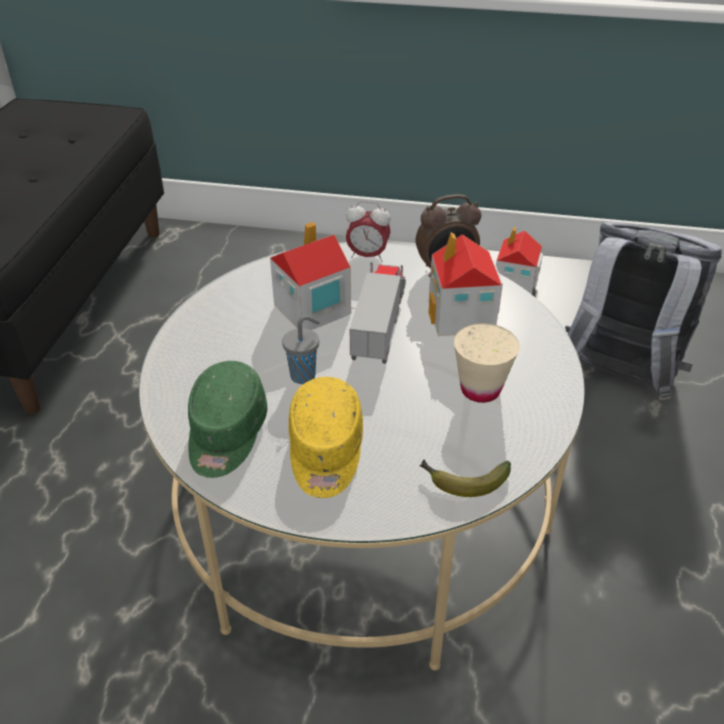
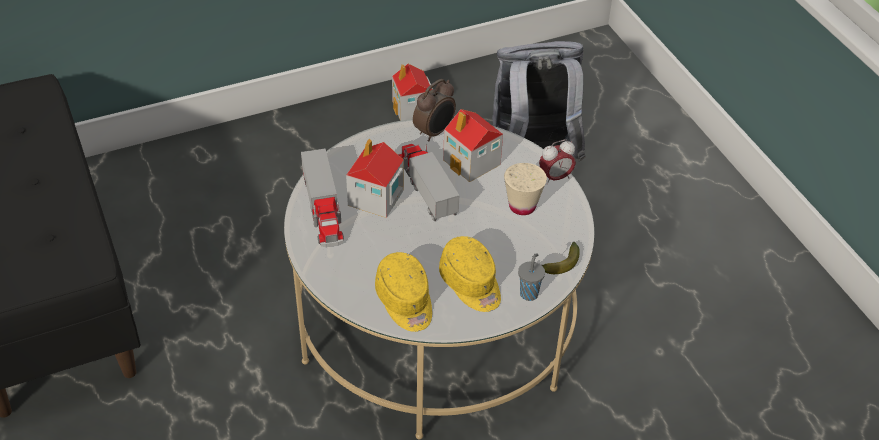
camera: 35 degrees left, 5 degrees up
green cap [188,361,267,478] -> yellow cap [375,252,432,332]
grey cup [282,316,320,384] -> grey cup moved to [518,253,545,301]
alarm clock [346,201,391,262] -> alarm clock moved to [539,140,576,185]
none -> toy truck [301,149,344,247]

